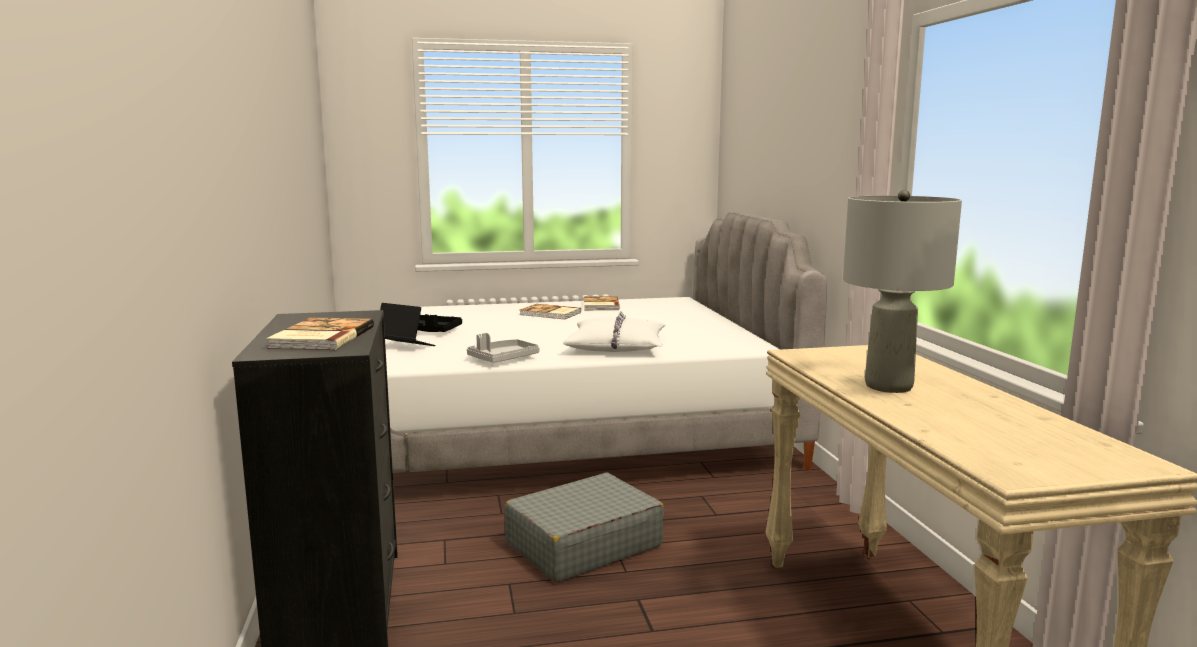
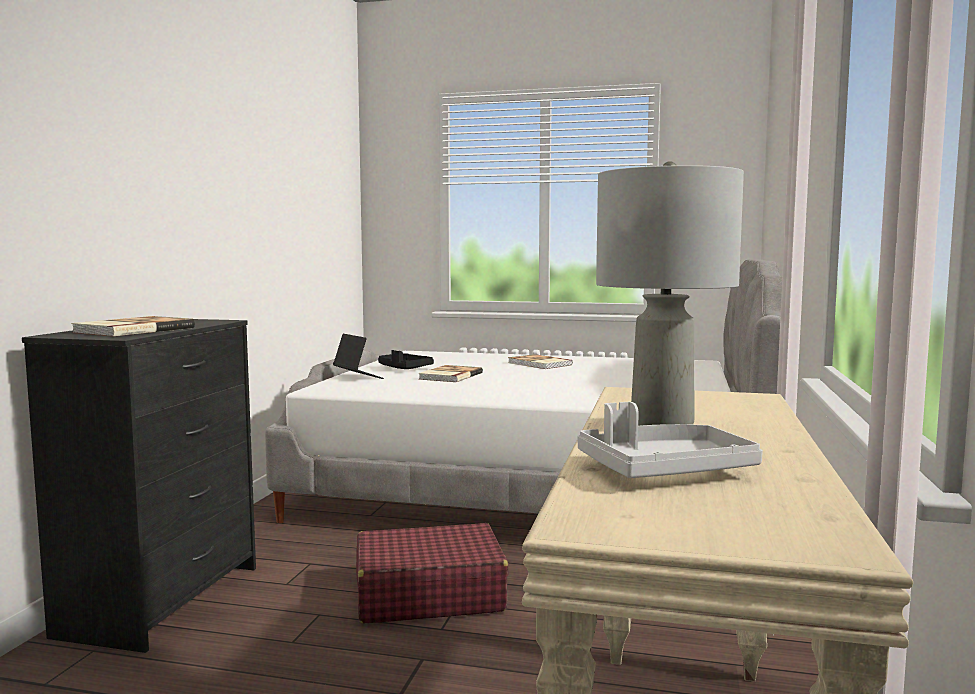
camera: 25 degrees right, 5 degrees down
grey tray [467,333,539,363] -> grey tray moved to [577,402,763,478]
grey suitcase [505,473,664,583] -> red suitcase [356,523,508,623]
white pillow [563,311,666,352] -> none
book [584,296,620,310] -> book moved to [419,365,483,382]

